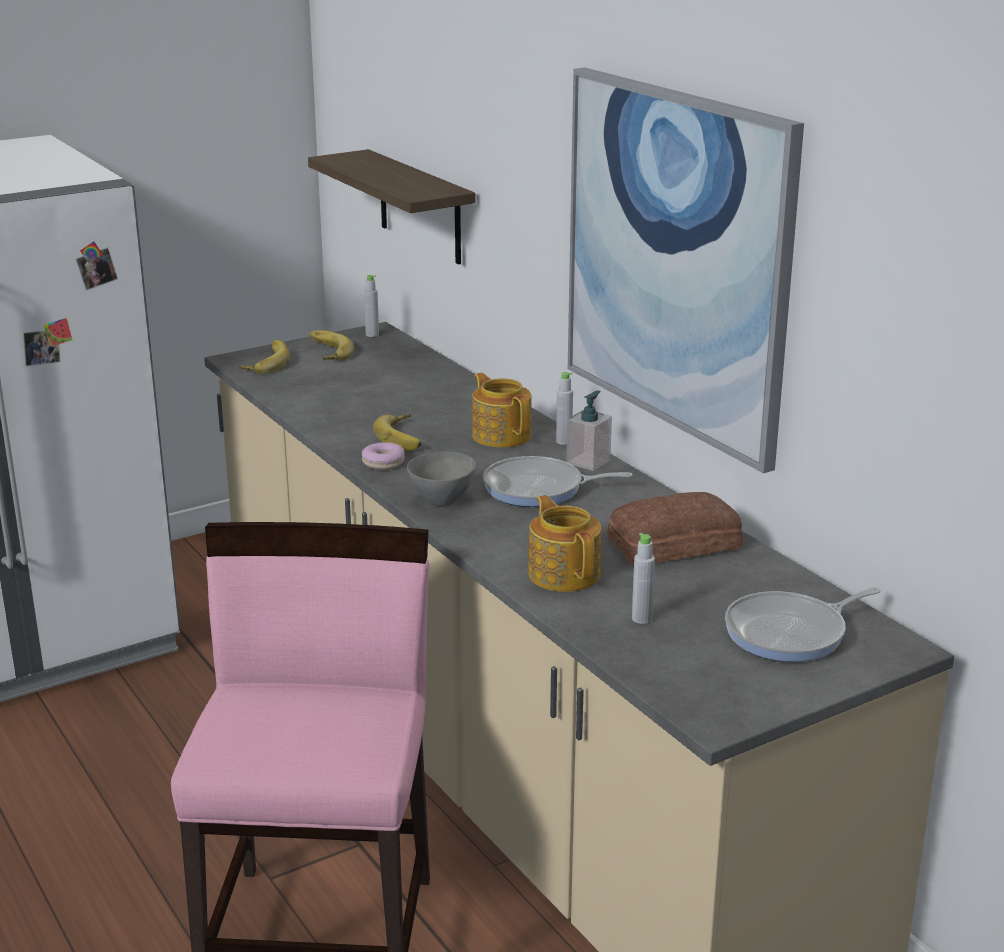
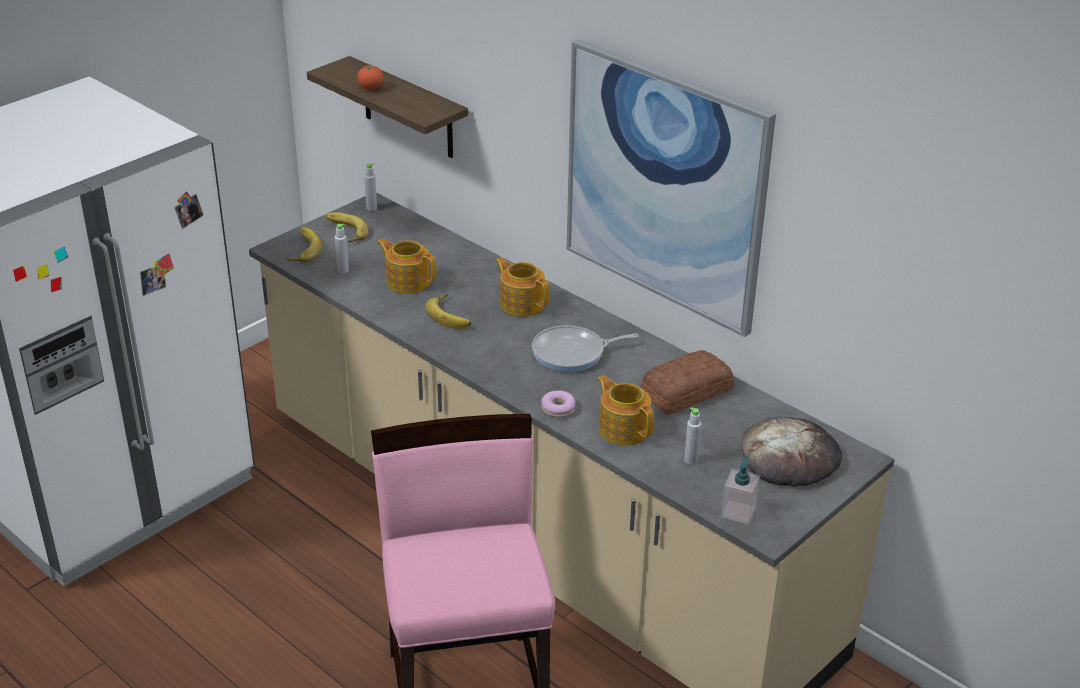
camera: 15 degrees left, 10 degrees up
donut [362,442,405,470] -> donut moved to [541,391,575,417]
grey bowl [407,451,476,507] -> none
grey bottle [556,372,573,445] -> grey bottle moved to [335,224,349,274]
soap dispenser [566,391,612,471] -> soap dispenser moved to [721,455,760,524]
frying pan [725,587,881,662] -> bread [741,417,842,486]
none -> tomato [357,65,384,90]
none -> teapot [377,238,436,294]

